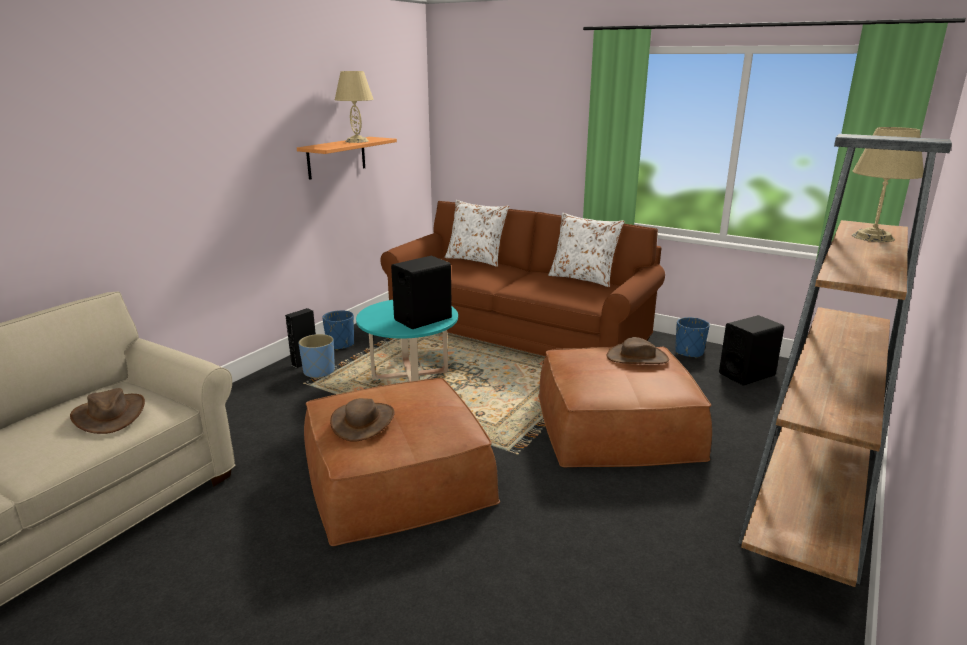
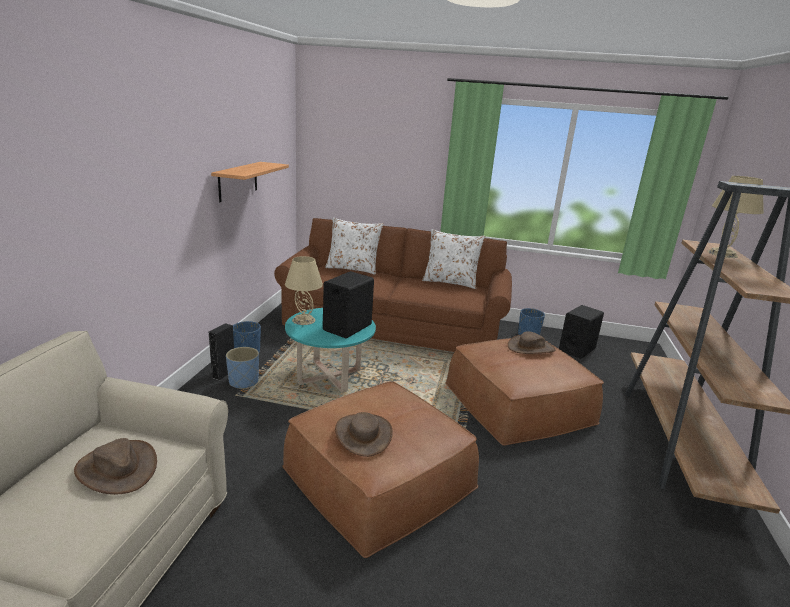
camera: 20 degrees left, 0 degrees up
beige table lamp [335,71,374,143] -> beige table lamp moved to [285,256,323,325]

